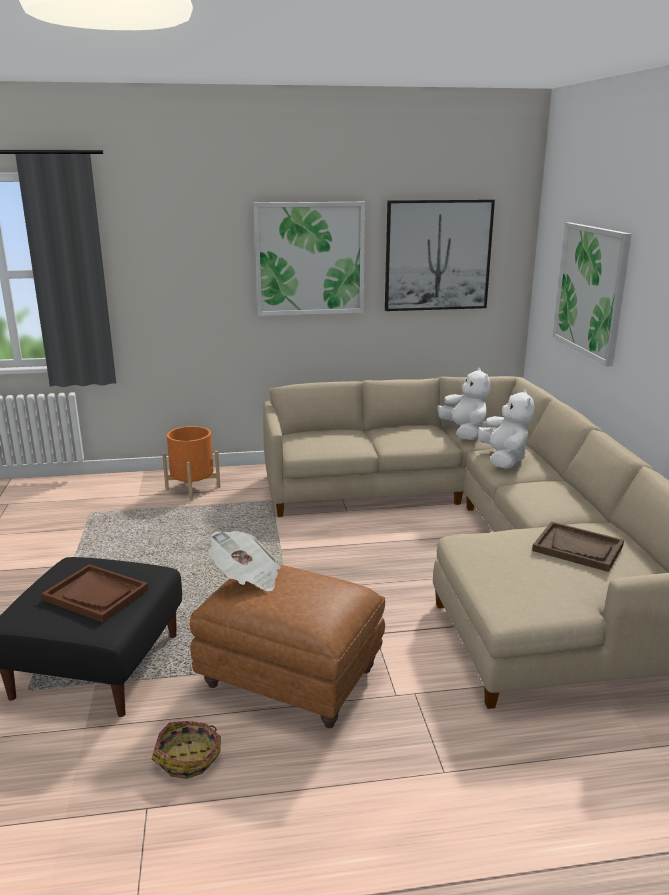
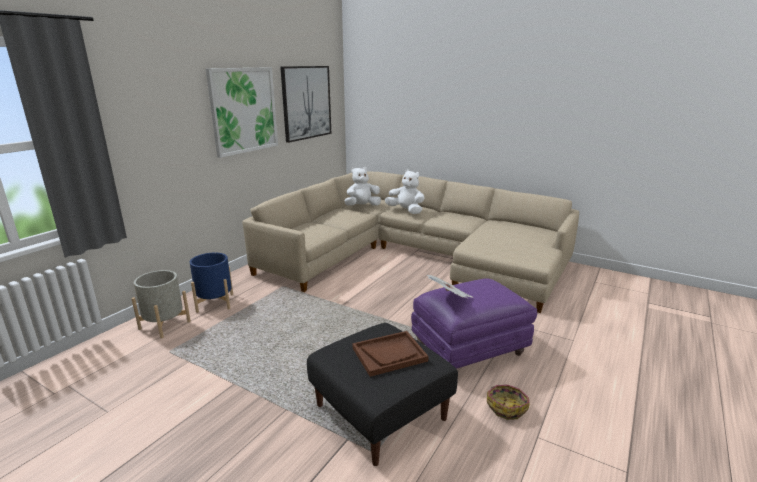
camera: 50 degrees left, 0 degrees up
orange planter [162,426,221,500] -> blue planter [190,253,233,313]
brown ottoman [190,565,385,728] -> purple ottoman [411,278,537,369]
white plush toy [437,368,490,440] -> white plush toy turned 45 degrees counterclockwise [344,167,381,206]
brown tray [532,522,624,572] -> none
picture [553,222,632,367] -> none
none -> grey planter [131,270,191,339]

